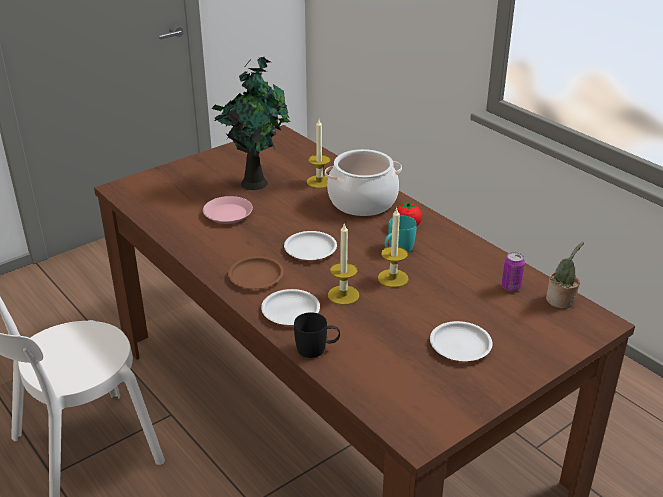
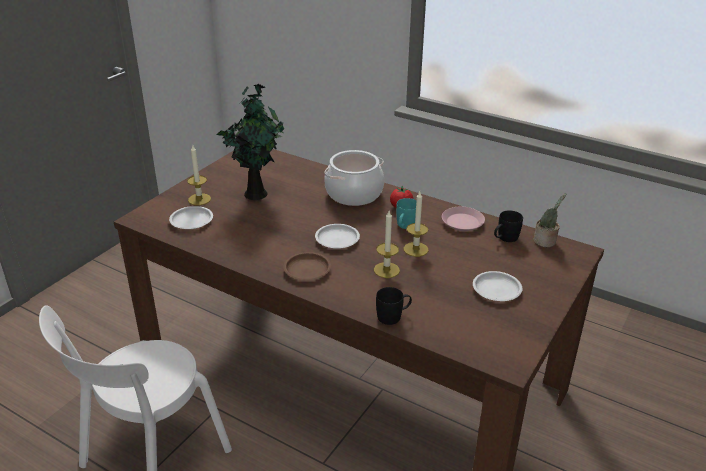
camera: 20 degrees left, 0 degrees up
pink plate [203,196,253,224] -> pink plate moved to [442,207,485,231]
white plate [261,289,320,325] -> white plate moved to [169,206,213,229]
candle [307,120,330,188] -> candle moved to [187,144,211,205]
can [501,252,525,291] -> black mug [494,210,523,242]

